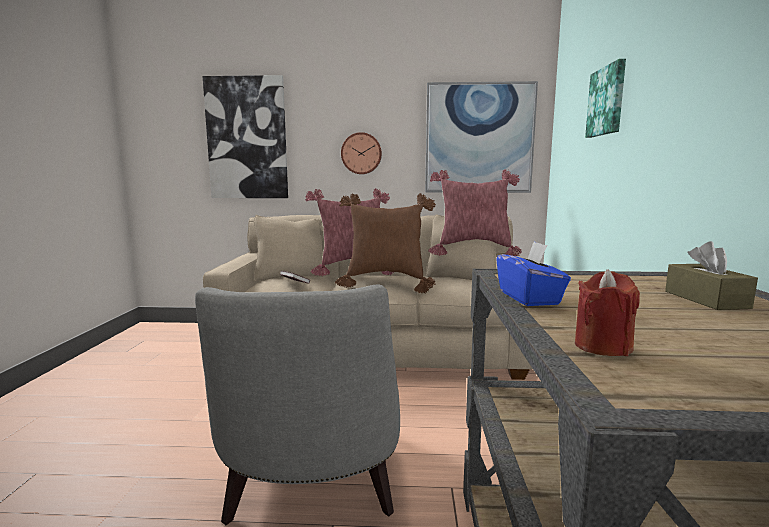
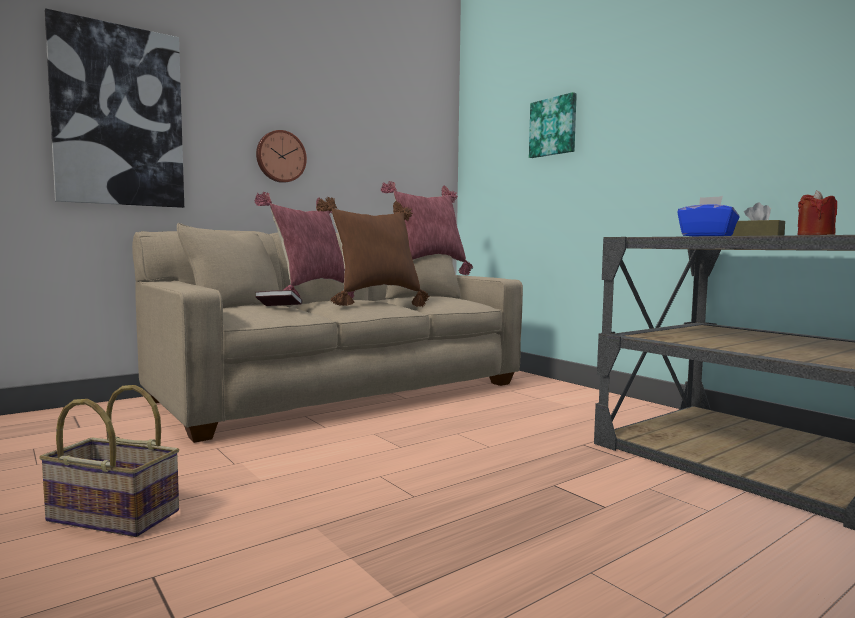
camera: 40 degrees left, 5 degrees down
grey armchair [195,284,400,525] -> none
picture [425,81,538,193] -> none
none -> basket [39,385,179,537]

